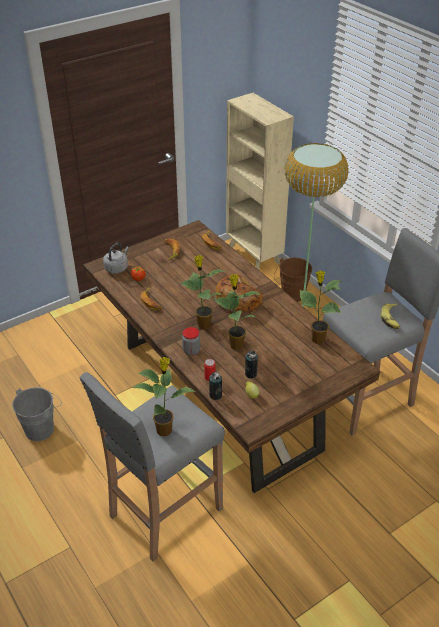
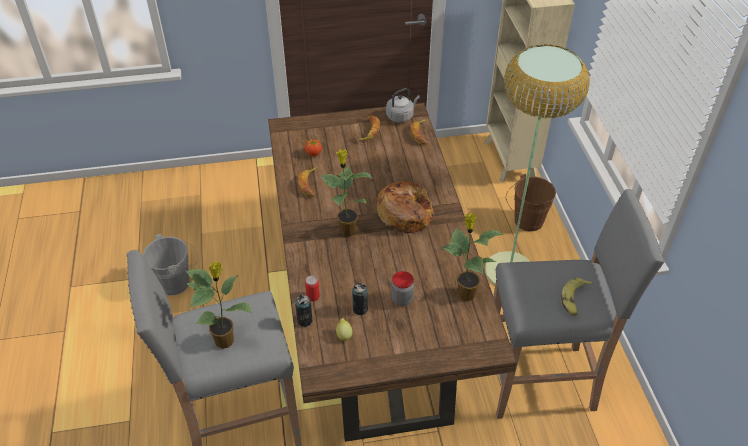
camera: 25 degrees right, 5 degrees up
grey kettle [103,242,129,274] -> grey kettle moved to [386,88,420,123]
jar [182,327,200,356] -> jar moved to [391,271,414,306]
potted plant [214,274,261,350] -> none

